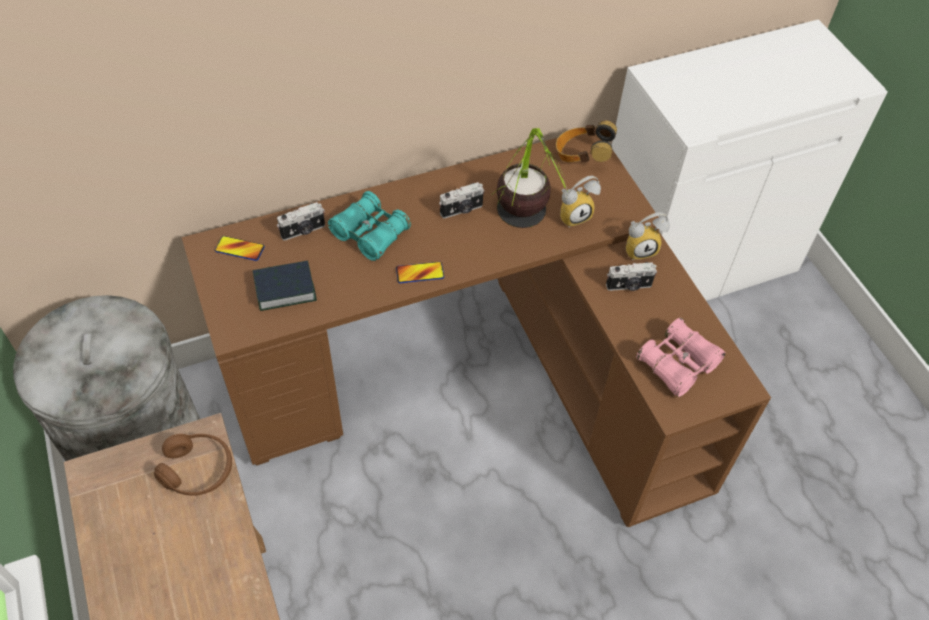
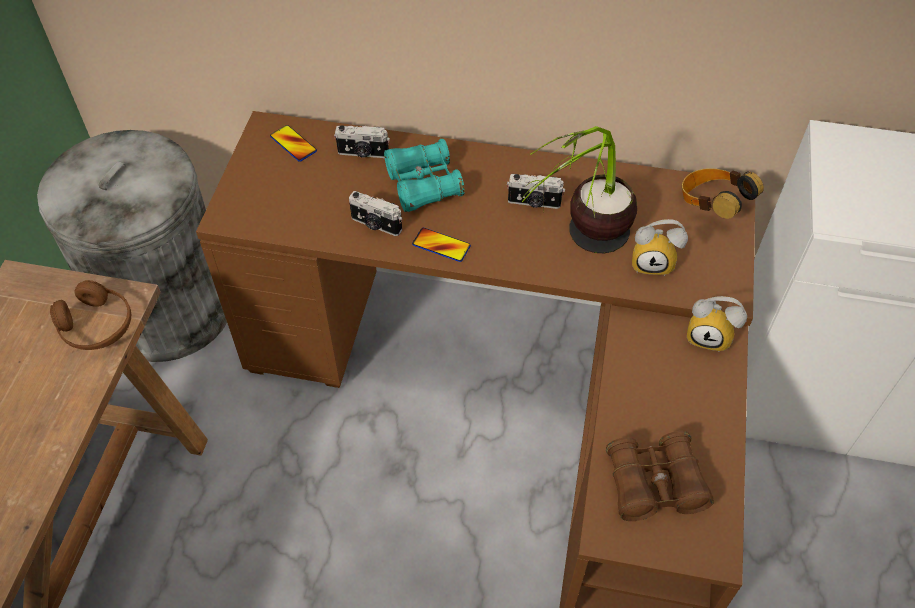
camera: 35 degrees right, 0 degrees up
book [252,261,317,311] -> none
camera [606,262,657,291] -> camera moved to [349,191,402,236]
pink binoculars [636,318,726,397] -> brown binoculars [606,431,714,521]

